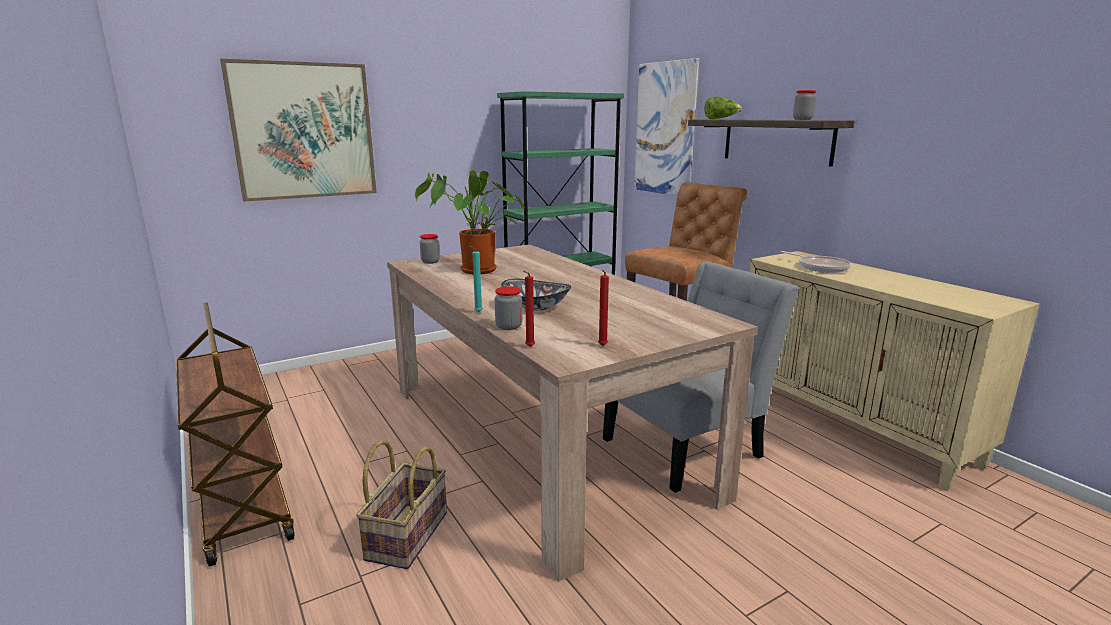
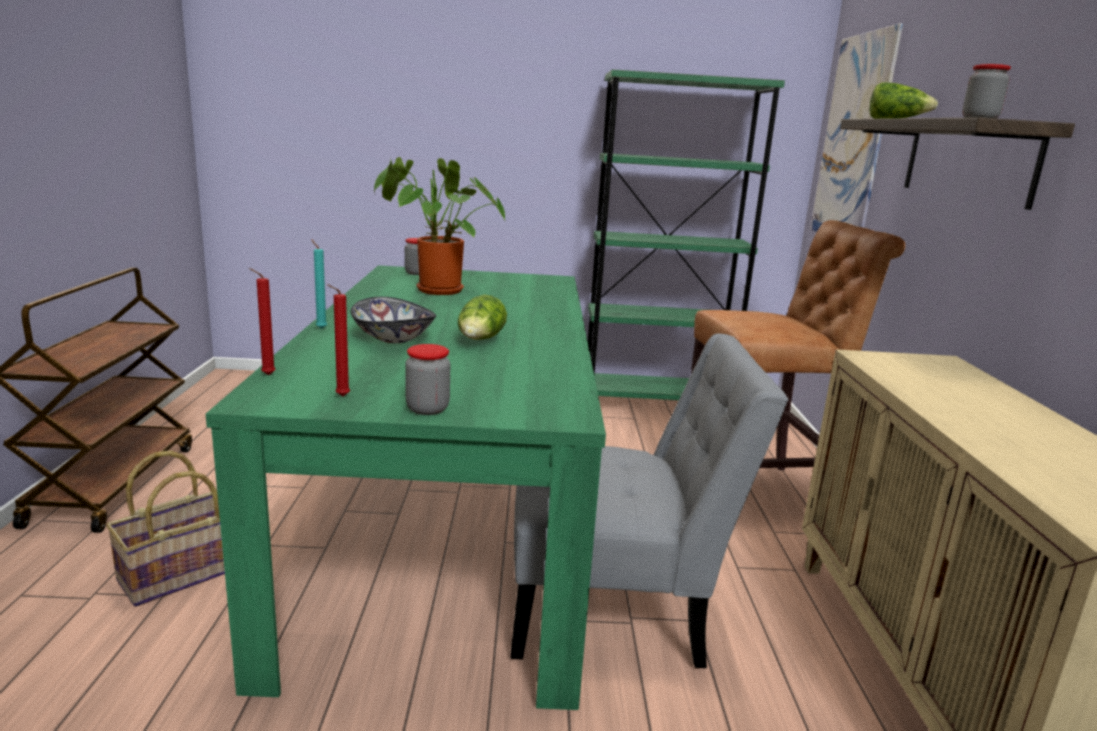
camera: 30 degrees right, 0 degrees up
picture [220,59,377,202] -> none
beige dining table [387,244,758,582] -> green dining table [206,265,606,710]
jar [495,286,522,330] -> jar moved to [405,344,450,415]
frying pan [781,251,852,273] -> none
none -> lettuce [457,295,507,340]

